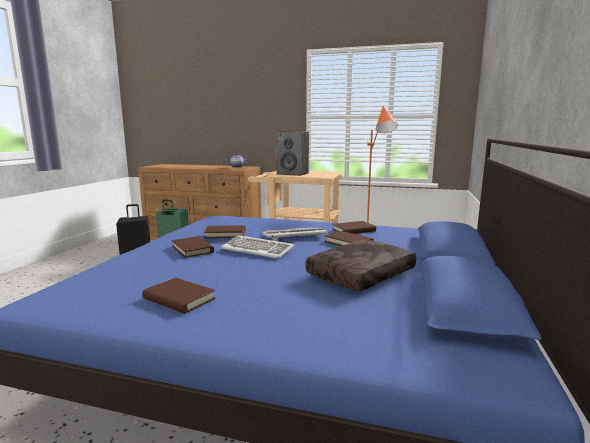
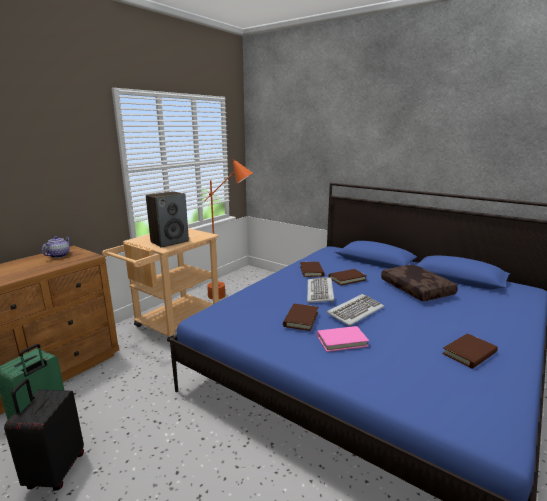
camera: 70 degrees left, 5 degrees up
brown book [172,236,214,258] -> pink book [317,326,369,352]

